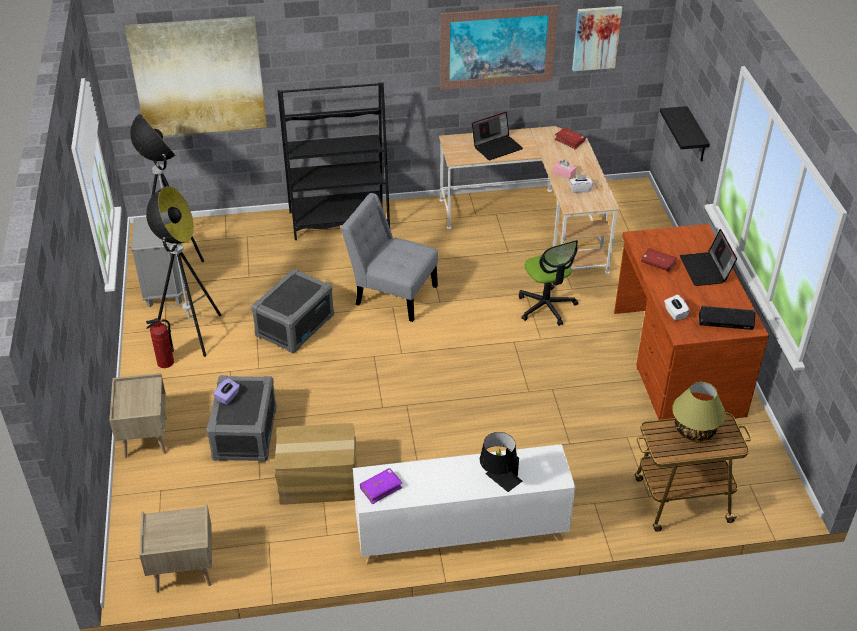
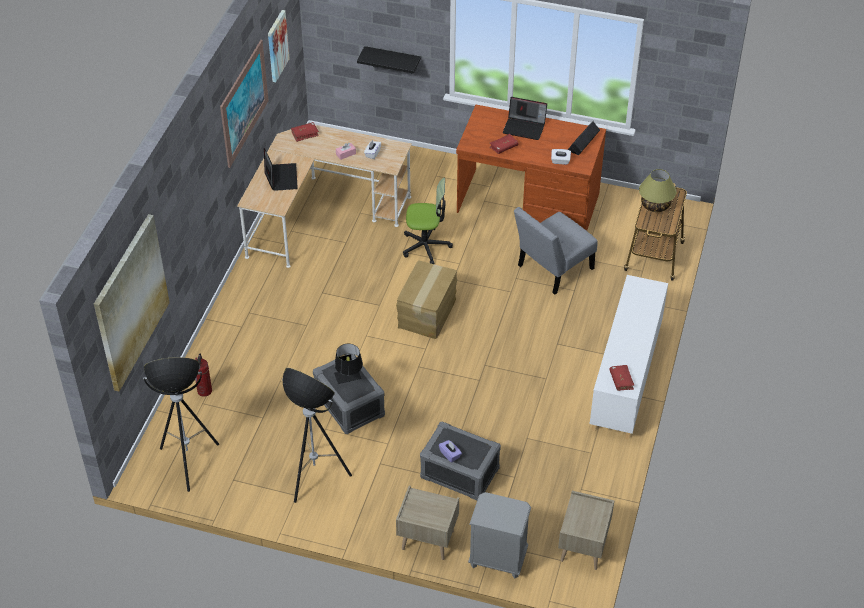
camera: 65 degrees left, 5 degrees up
grey nightstand [132,217,183,307] -> grey nightstand moved to [468,492,531,579]
fire extinguisher [146,318,174,368] -> fire extinguisher moved to [195,354,212,397]
cardboard box [274,423,357,504] -> cardboard box moved to [396,260,457,339]
black bookcase [278,82,390,240] -> none
grey chair [341,193,438,322] -> grey chair moved to [514,207,598,295]
purple book [360,468,402,504] -> red book [609,365,634,391]
black table lamp [480,432,522,492] -> black table lamp moved to [334,344,363,384]

